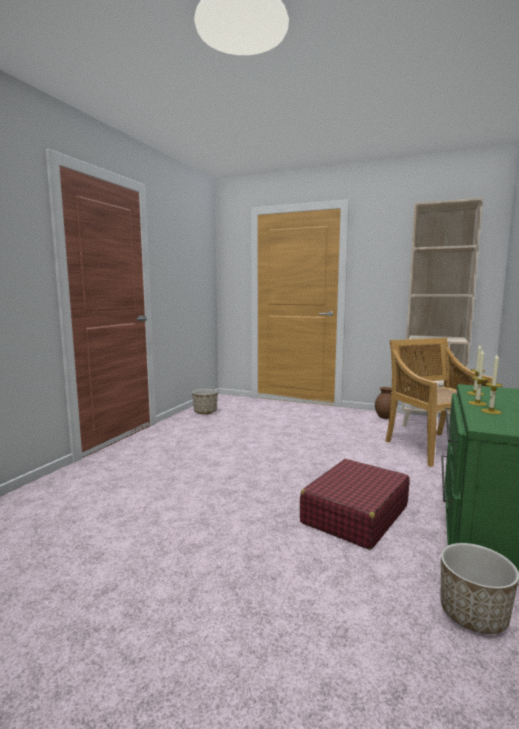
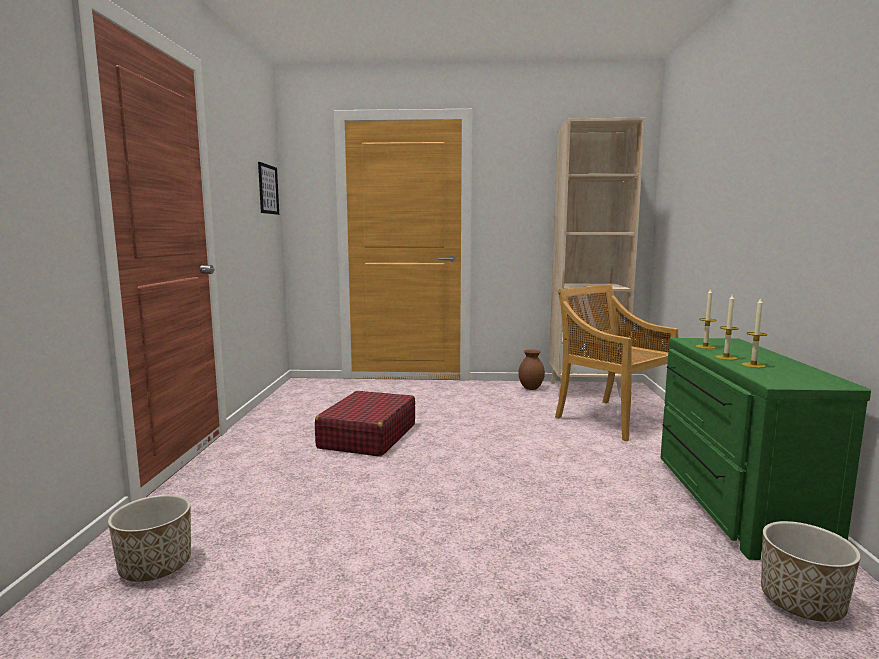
camera: 20 degrees left, 0 degrees up
planter [192,389,218,415] -> planter moved to [108,494,191,582]
red suitcase [300,459,409,550] -> red suitcase moved to [315,391,415,457]
none -> picture [258,162,279,215]

